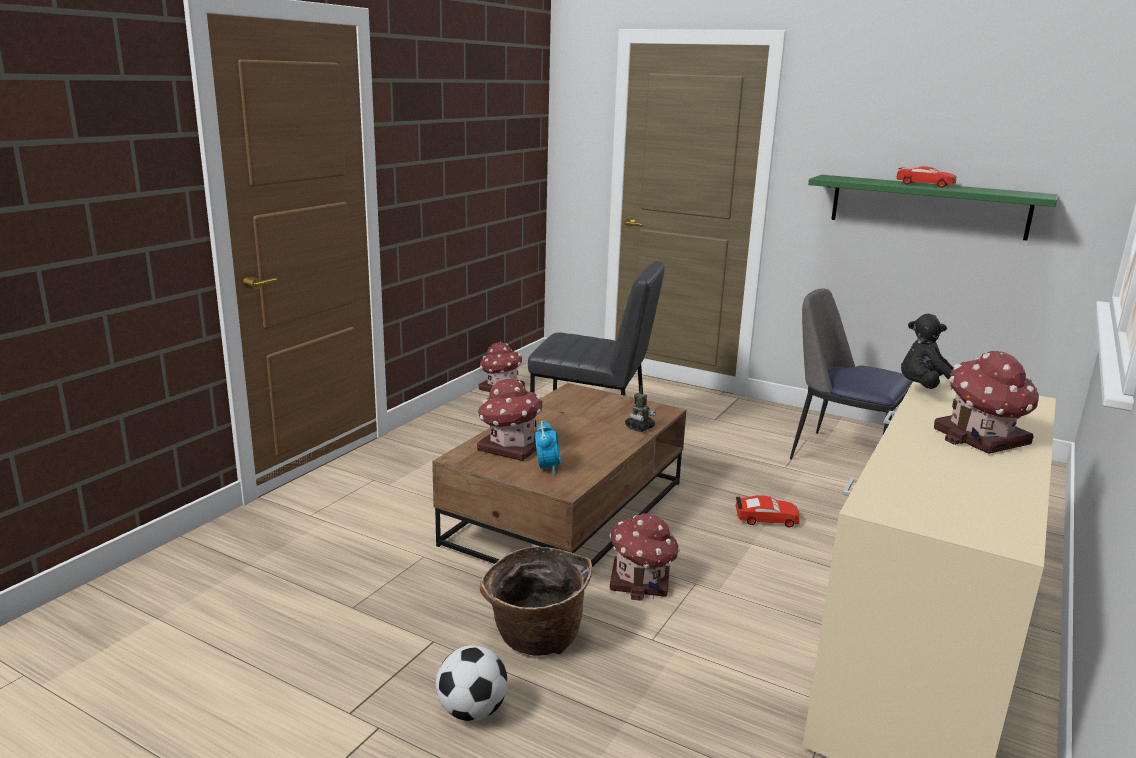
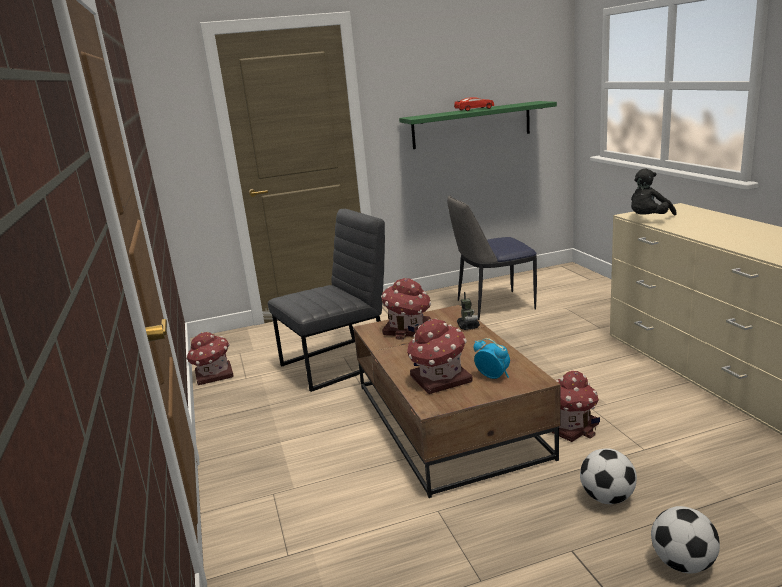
camera: 45 degrees left, 0 degrees up
basket [480,546,593,656] -> football [580,448,637,504]
red toy car [735,495,800,528] -> none
toy house [934,350,1039,454] -> toy house moved to [381,278,431,340]

